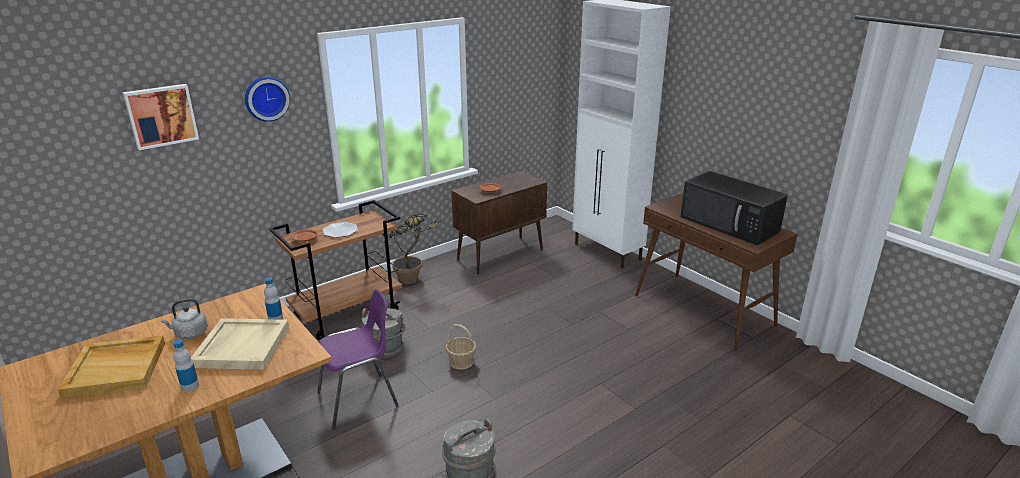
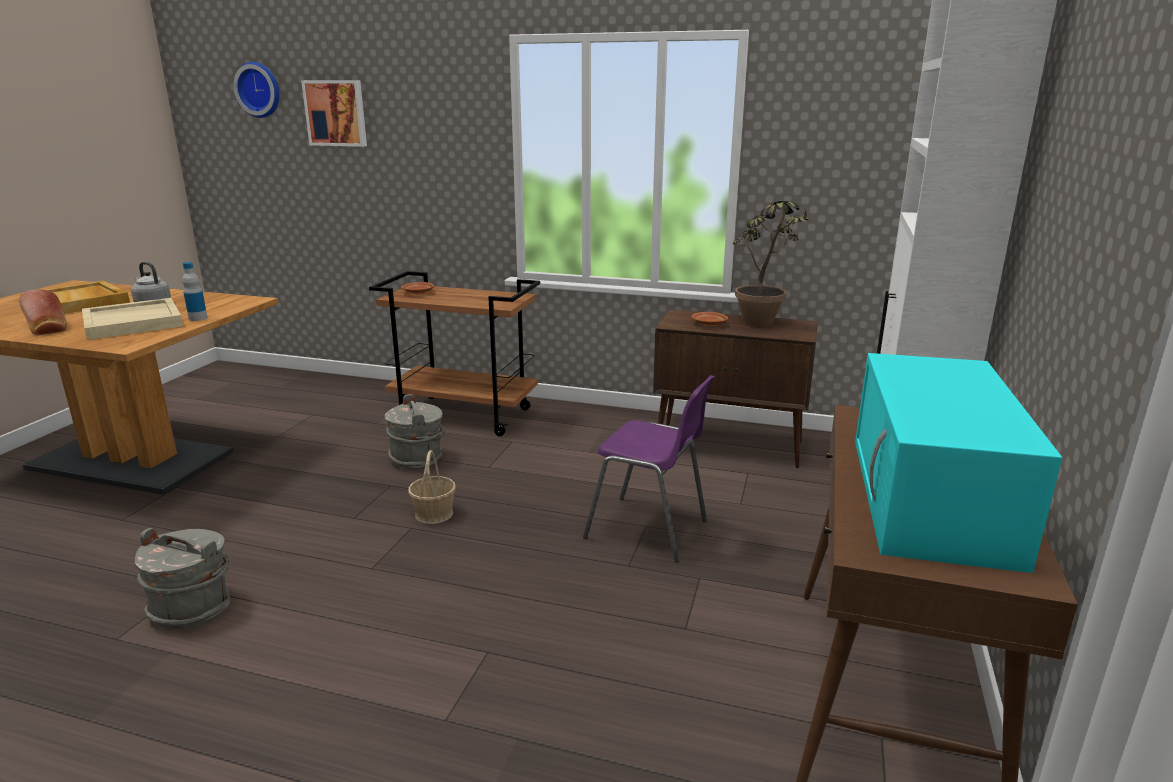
camera: 55 degrees right, 5 degrees down
bottle [174,340,199,392] -> bread [19,289,67,335]
wall clock [245,77,290,122] -> wall clock moved to [233,62,280,118]
purple chair [317,289,399,429] -> purple chair moved to [583,375,715,562]
plate [323,222,358,238] -> none
potted plant [384,214,440,284] -> potted plant moved to [733,201,809,327]
black microwave [680,171,788,245] -> turquoise microwave [855,353,1062,573]

